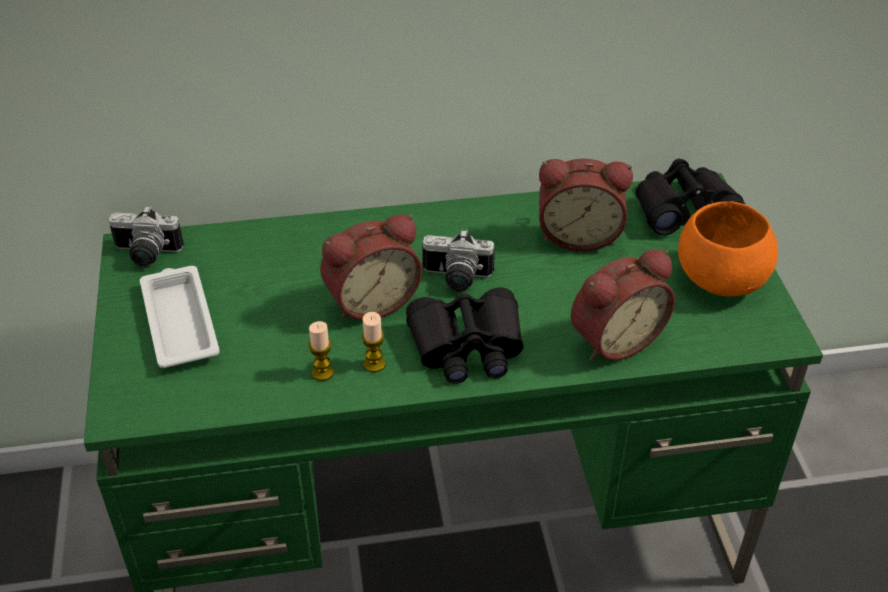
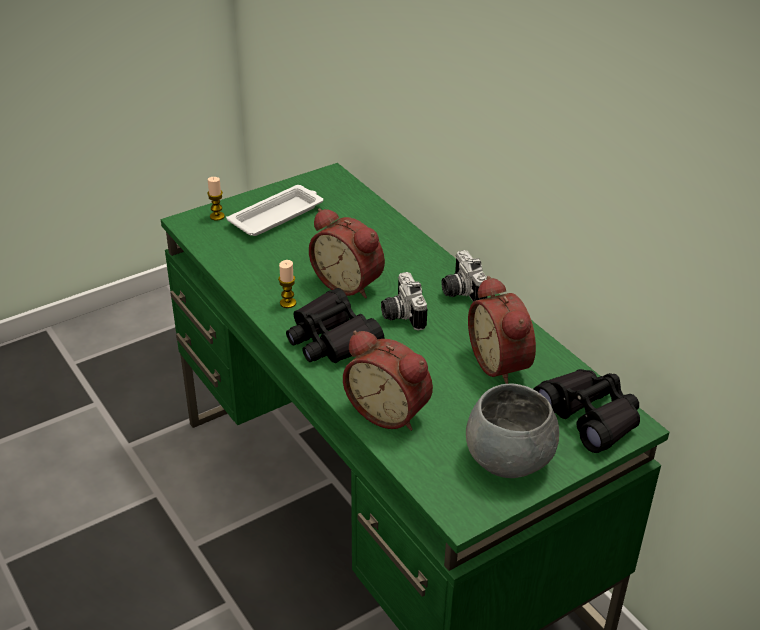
camera: 65 degrees right, 5 degrees down
camera [108,206,184,267] -> camera moved to [441,250,487,302]
candle [308,321,334,381] -> candle moved to [207,177,225,221]
orange bowl [678,201,778,296] -> grey bowl [466,383,559,478]

